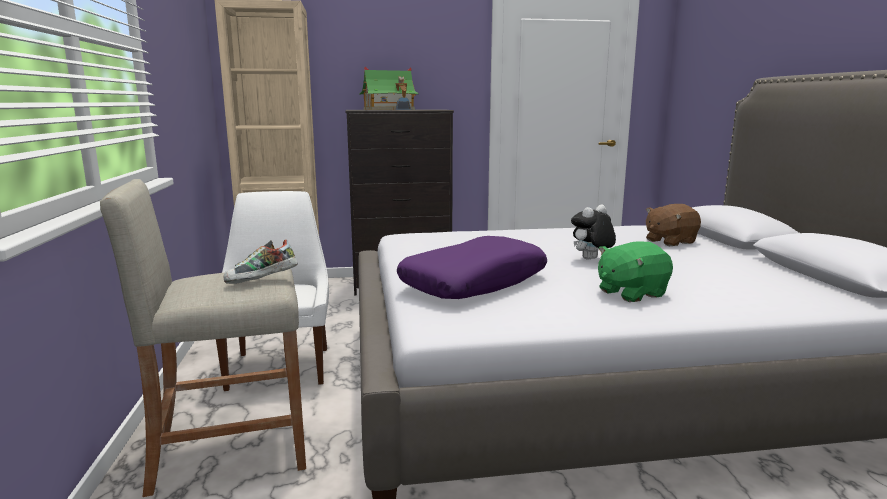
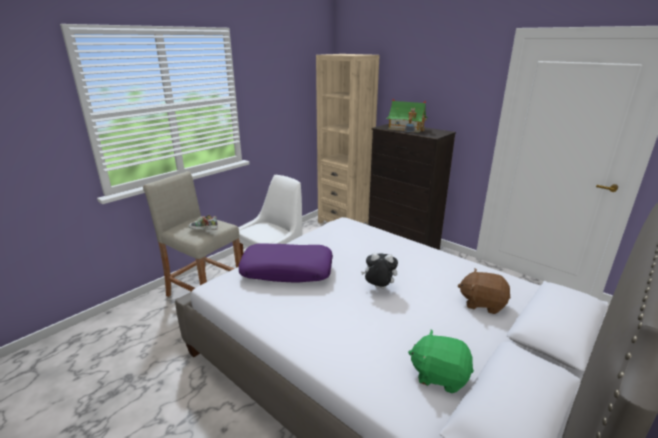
camera: 50 degrees right, 10 degrees up
green plush toy [598,241,673,302] -> green plush toy moved to [408,330,474,393]

